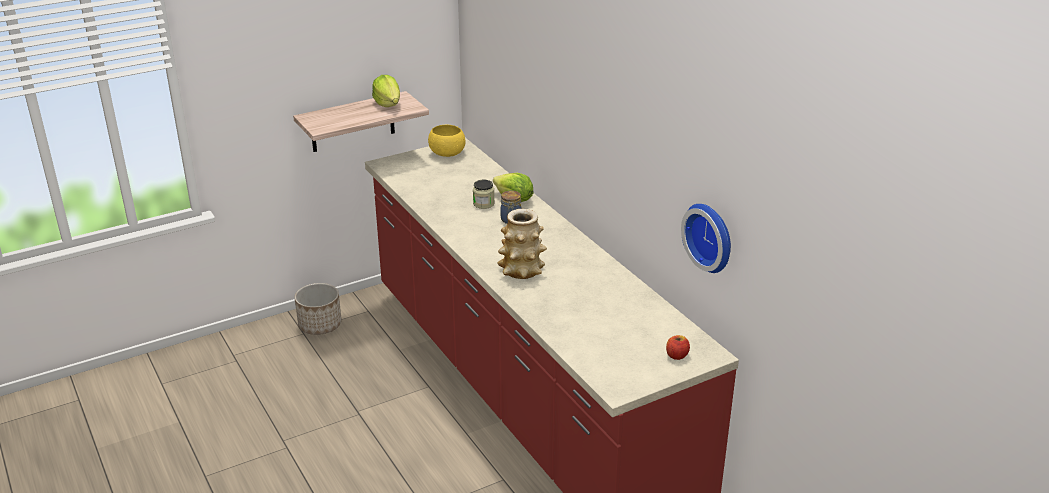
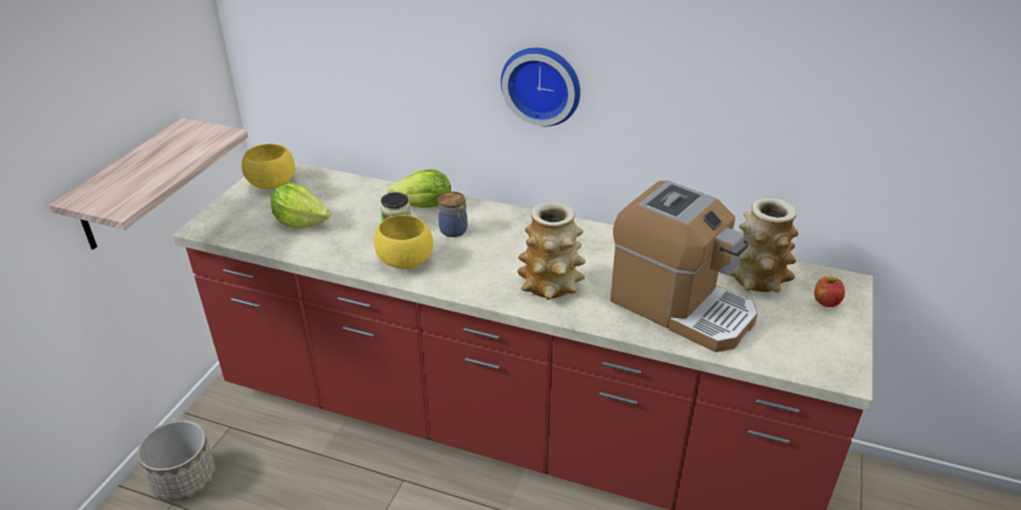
camera: 40 degrees left, 5 degrees up
lettuce [372,75,400,107] -> lettuce moved to [271,183,331,229]
wall clock [681,204,731,273] -> wall clock moved to [501,48,580,126]
none -> yellow bowl [374,215,433,269]
none -> coffee machine [610,181,758,352]
none -> vase [729,198,798,293]

